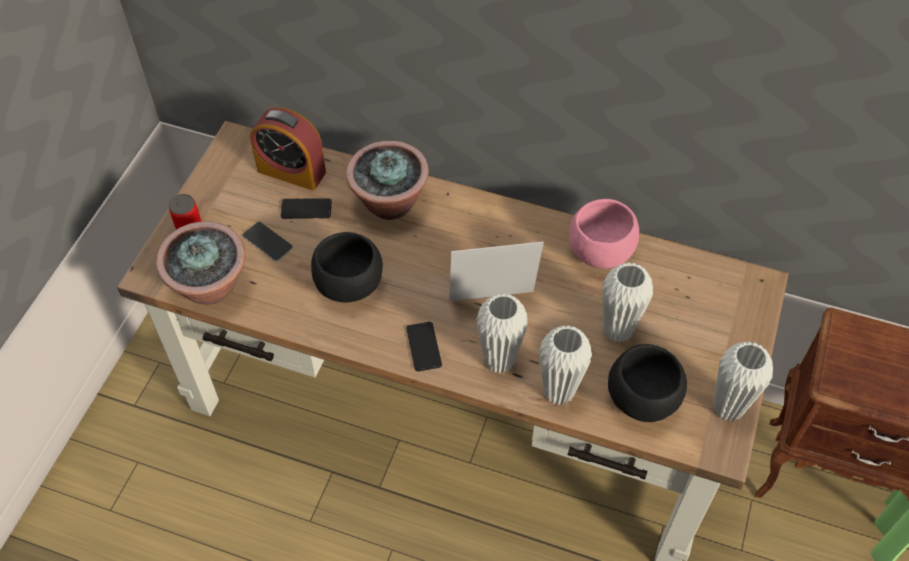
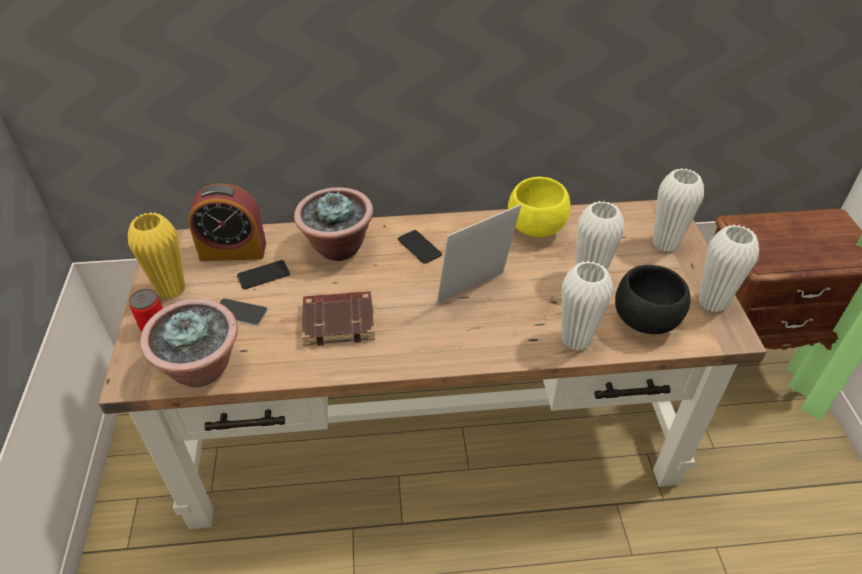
camera: 25 degrees left, 10 degrees down
black bowl [311,232,383,303] -> brown book [302,291,375,346]
phone [406,322,442,371] -> phone moved to [398,230,442,264]
white vase [476,293,528,373] -> white vase moved to [652,168,704,252]
pink bowl [569,199,639,269] -> yellow bowl [508,176,571,237]
none -> yellow vase [128,212,185,299]

